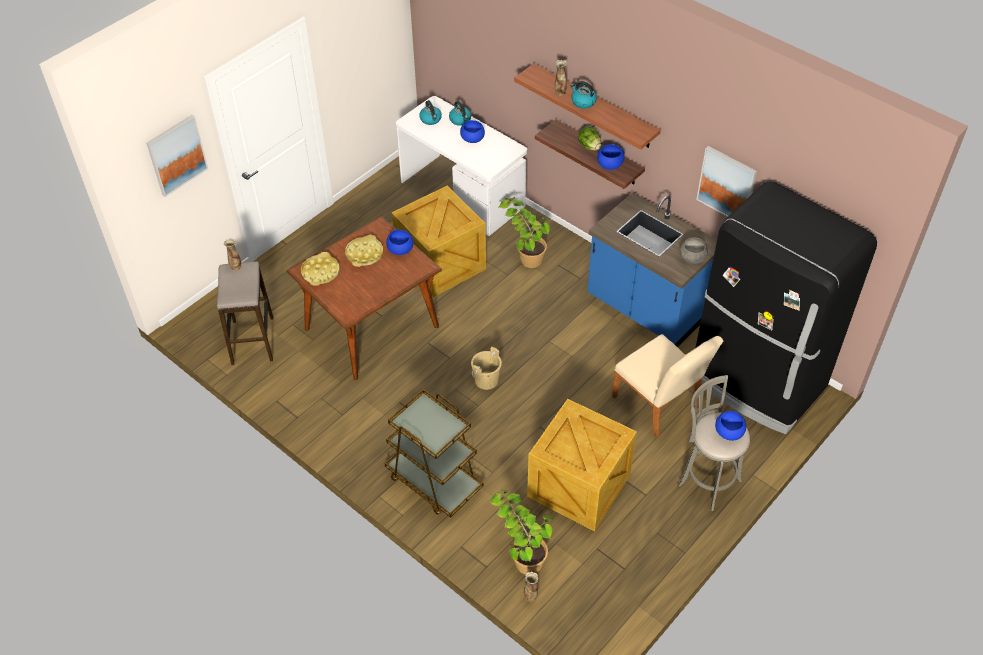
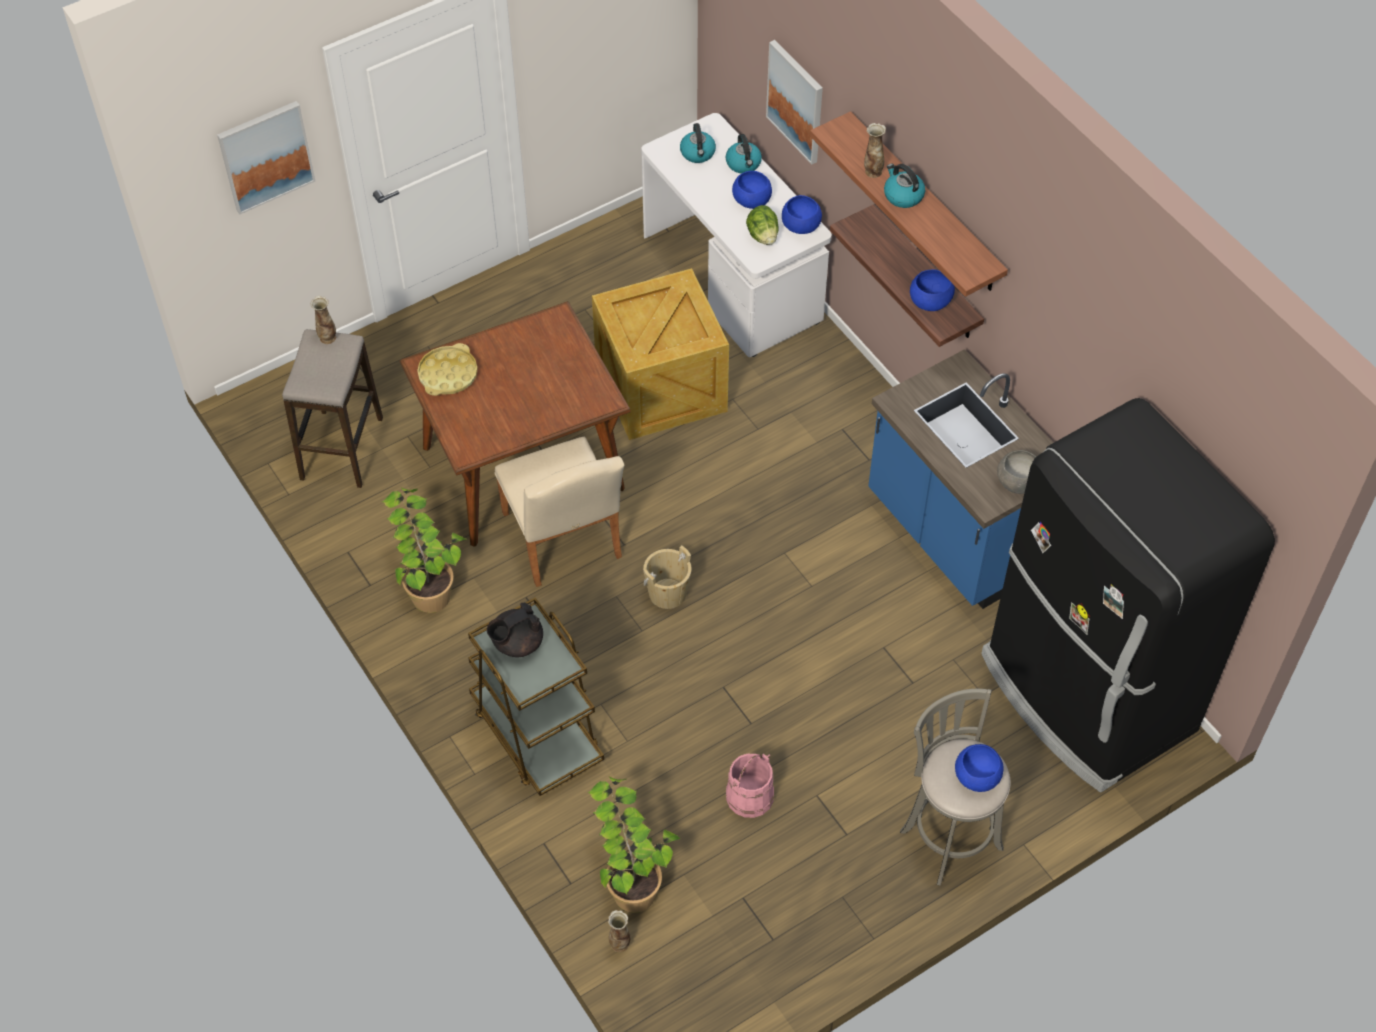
camera: 15 degrees right, 5 degrees up
yellow tray [345,235,383,267] -> none
blue bowl [386,230,413,255] -> blue bowl moved to [782,195,822,234]
potted plant [499,197,550,268] -> potted plant moved to [382,488,468,613]
crate [527,399,637,531] -> pink bucket [726,754,774,818]
lettuce [578,126,601,150] -> lettuce moved to [746,205,779,245]
beige chair [612,334,724,438] -> beige chair moved to [494,437,624,587]
picture [696,146,757,217] -> picture moved to [766,40,823,165]
none -> black teapot [487,603,543,657]

